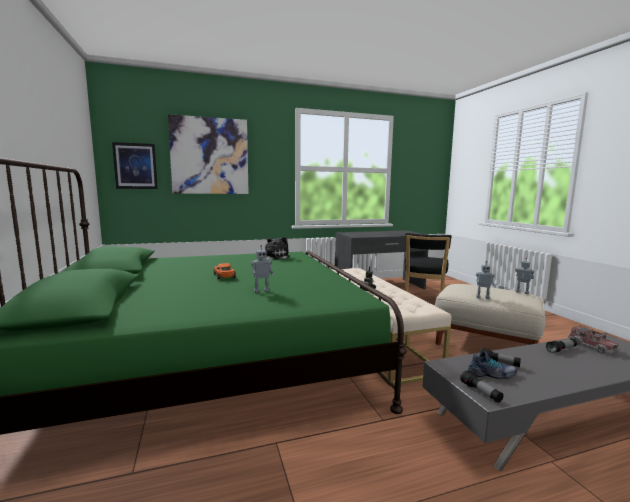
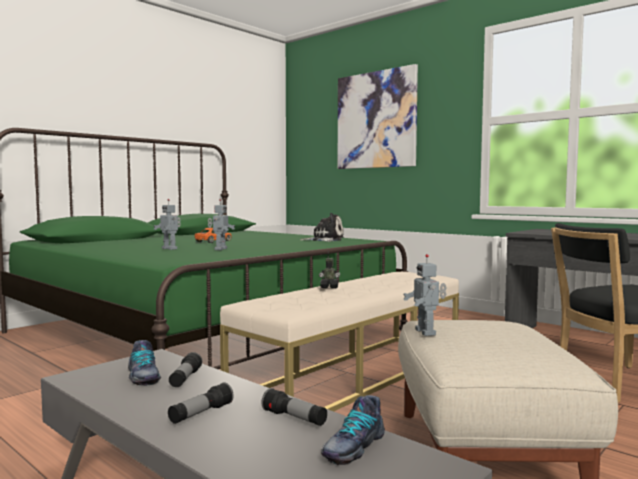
camera: 60 degrees right, 5 degrees down
picture [112,142,158,189] -> none
flashlight [460,370,504,403] -> flashlight moved to [168,382,234,424]
toy robot [516,257,534,294] -> toy robot moved to [208,199,235,250]
toy truck [568,325,619,354] -> shoe [321,395,385,465]

